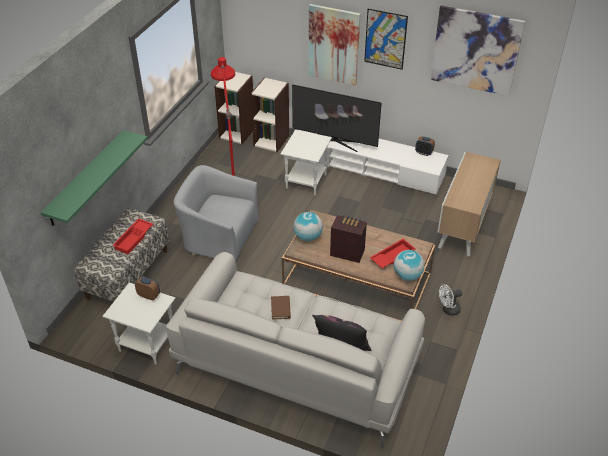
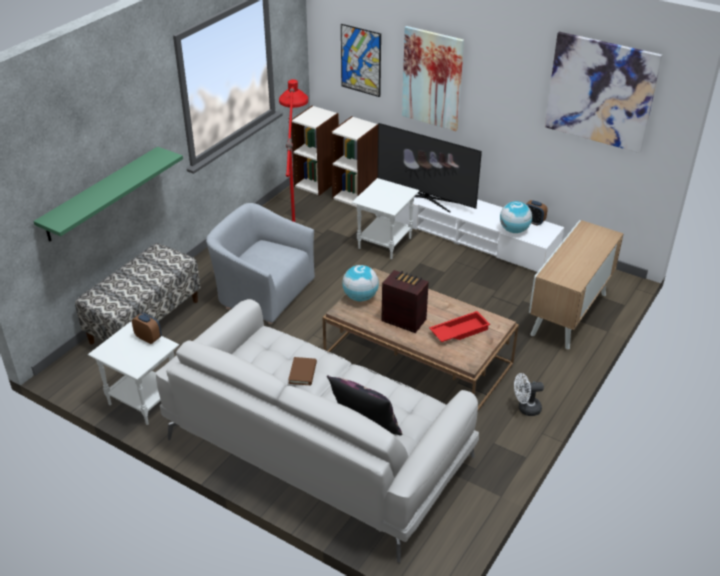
camera: 10 degrees right, 5 degrees down
red tray [112,219,153,254] -> none
picture [364,9,408,70] -> picture moved to [341,24,381,97]
globe [393,250,425,281] -> globe moved to [500,201,532,233]

